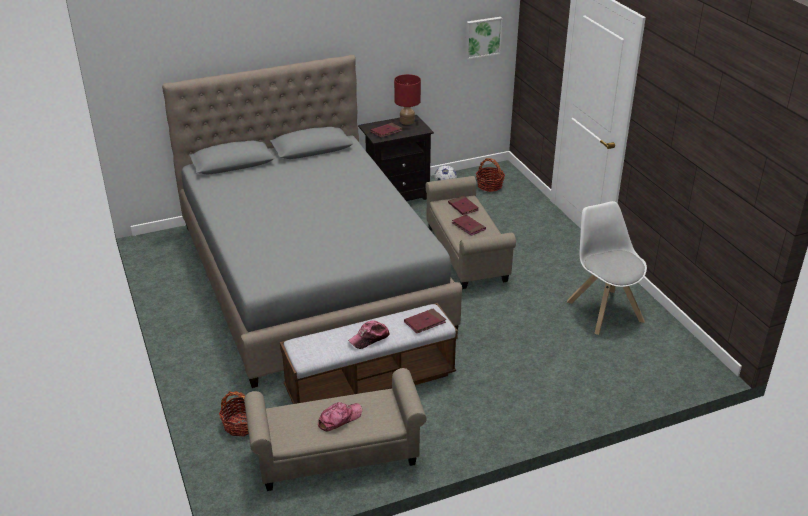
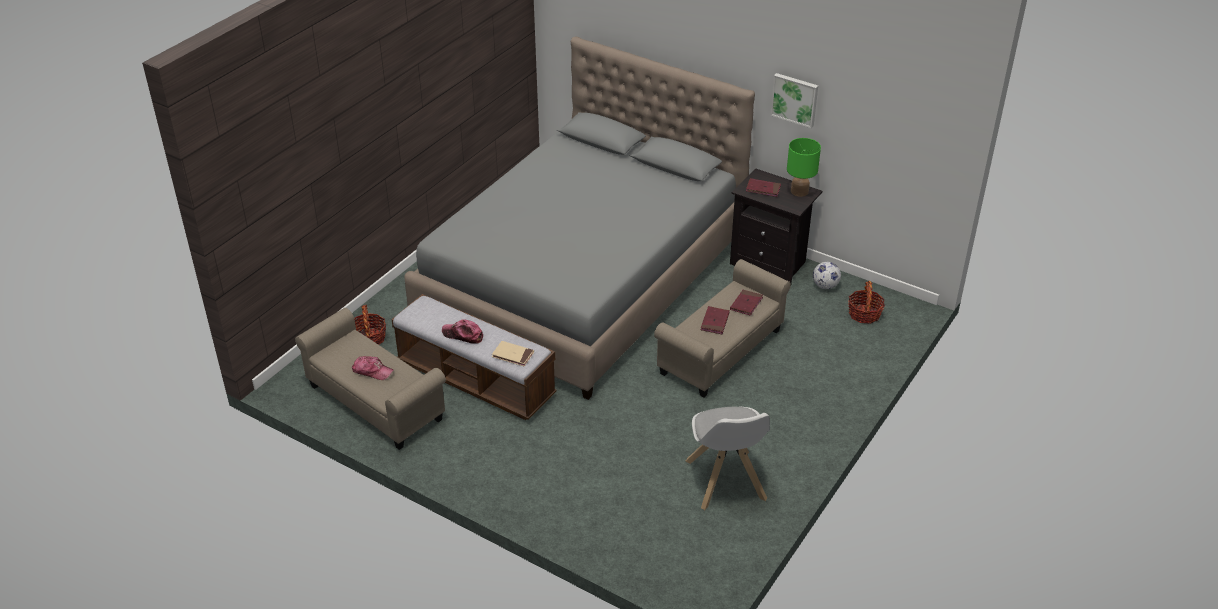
camera: 55 degrees right, 5 degrees up
red table lamp [394,74,421,125] -> green table lamp [787,138,821,197]
red book [404,308,446,333] -> beige book [492,341,534,366]
picture [465,17,503,59] -> picture moved to [770,73,818,128]
chair [567,201,647,335] -> chair turned 135 degrees clockwise [685,407,770,510]

